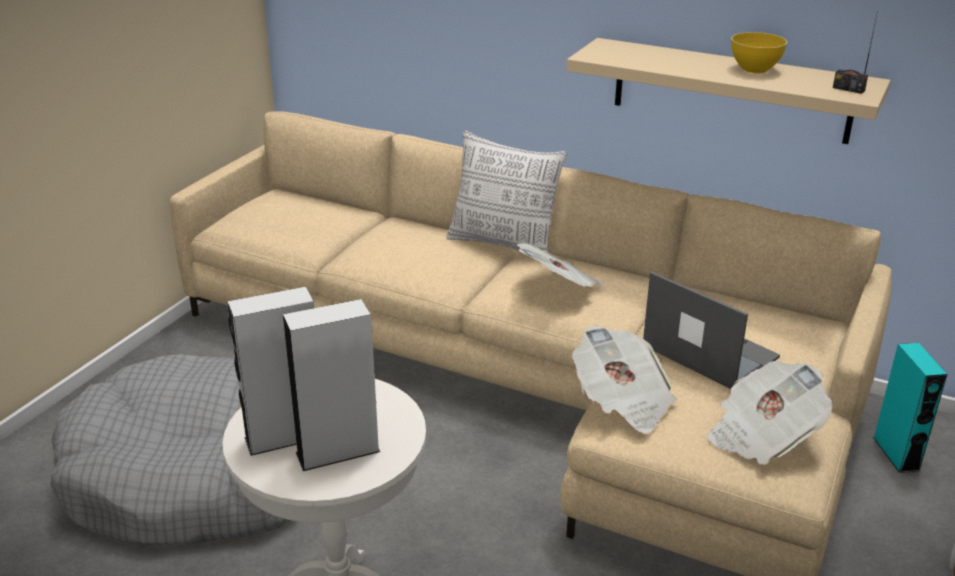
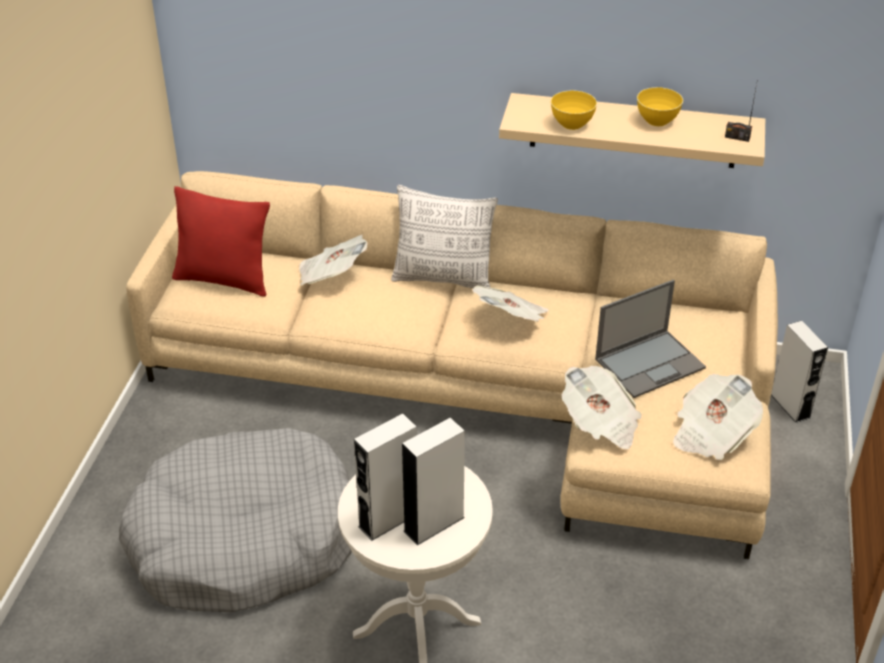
camera: 15 degrees left, 10 degrees up
laptop [643,272,780,390] -> laptop turned 120 degrees clockwise [595,280,706,398]
turquoise speaker [873,343,947,473] -> grey speaker [771,321,828,423]
none -> red pillow [172,186,270,297]
none -> newspaper [299,234,368,285]
none -> yellow bowl [551,90,597,130]

